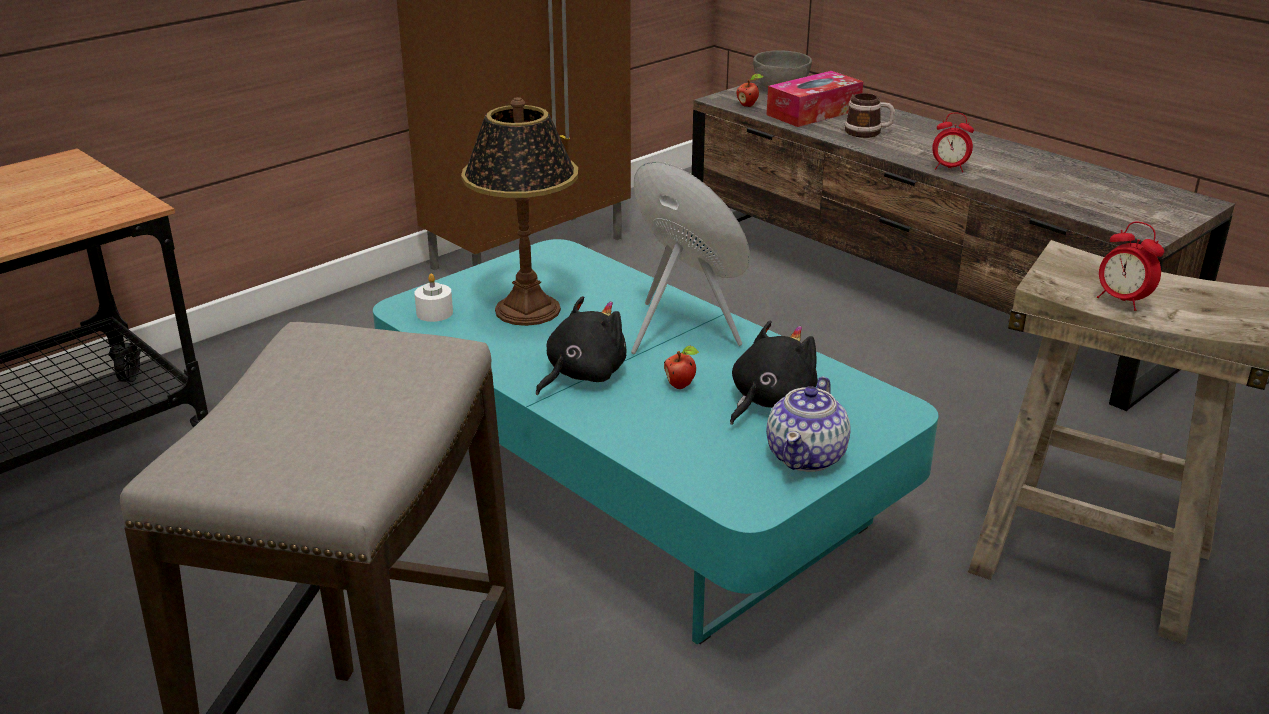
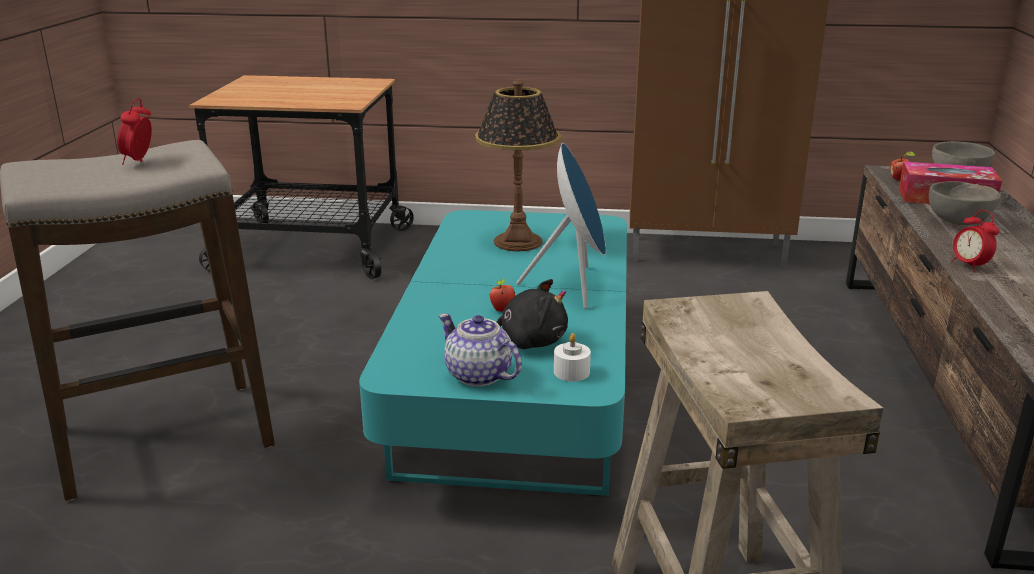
camera: 50 degrees right, 5 degrees down
white candle [414,273,453,322] -> white candle moved to [554,333,591,381]
black plush toy [536,296,626,395] -> none
teapot [766,377,851,472] -> teapot turned 60 degrees clockwise [438,314,522,386]
mug [845,93,895,138] -> grey bowl [929,181,1001,225]
alarm clock [1097,222,1164,311] -> alarm clock moved to [117,98,152,165]

